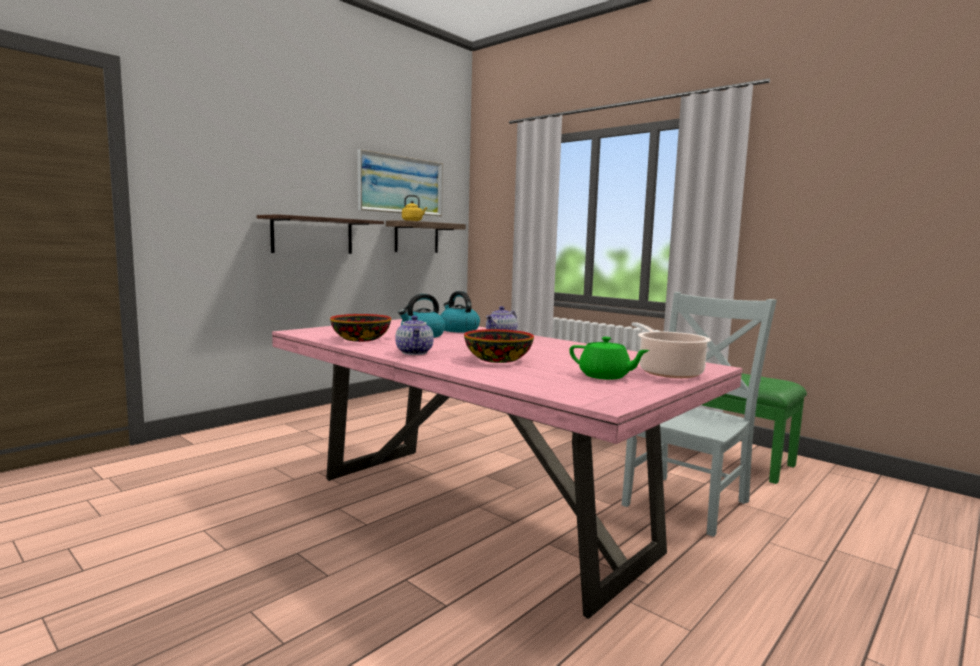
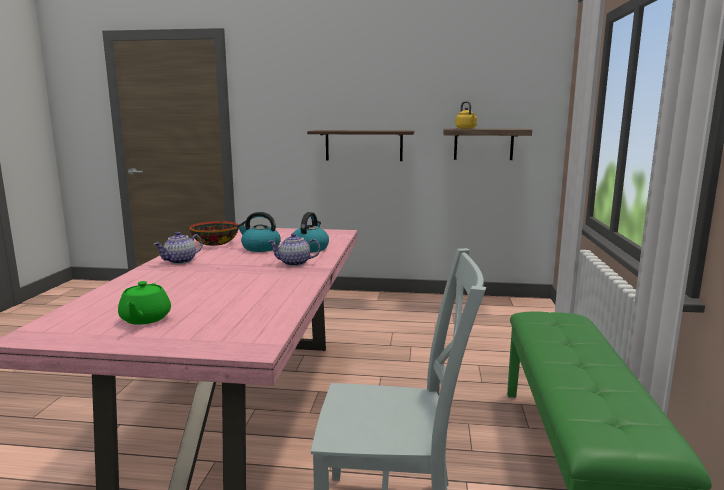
camera: 55 degrees right, 5 degrees up
picture [358,149,443,216] -> none
bowl [464,329,534,363] -> none
cooking pot [632,322,711,378] -> none

